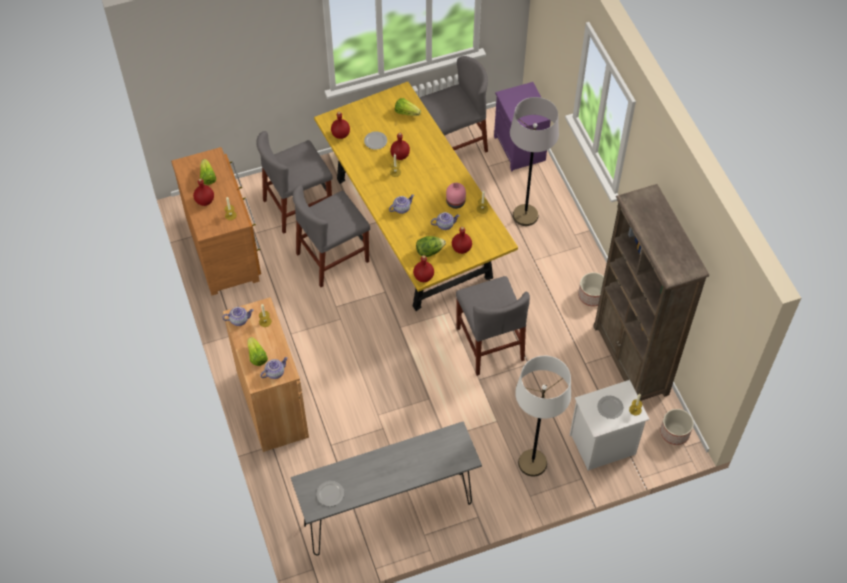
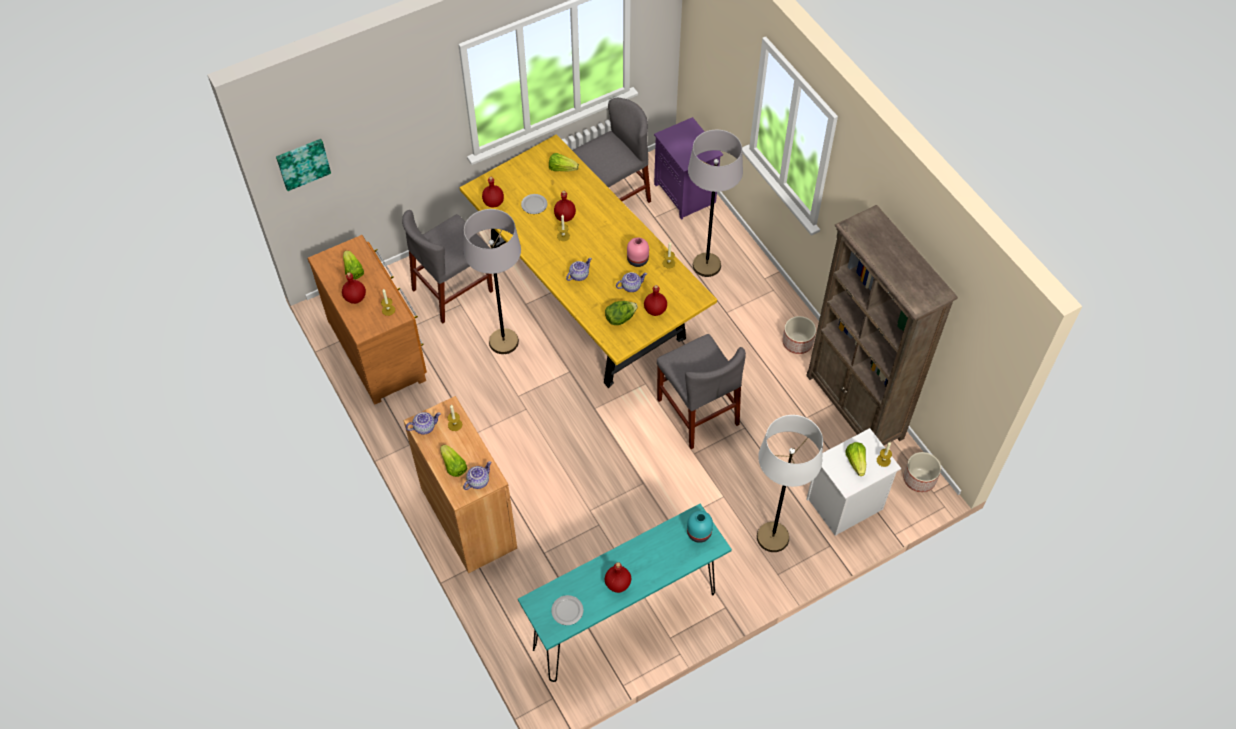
camera: 10 degrees left, 0 degrees up
grey console table [291,421,482,556] -> turquoise console table [518,503,732,682]
grey chair [293,185,370,287] -> grey floor lamp [464,209,521,354]
red bottle [413,255,434,282] -> red bottle moved to [605,562,631,593]
plate [597,396,624,419] -> lettuce [846,442,866,476]
none -> picture [276,139,331,191]
none -> turquoise vase [687,511,713,543]

